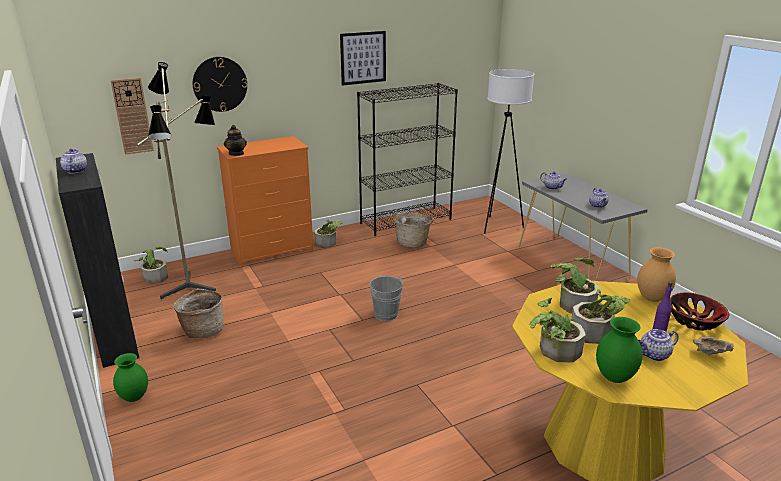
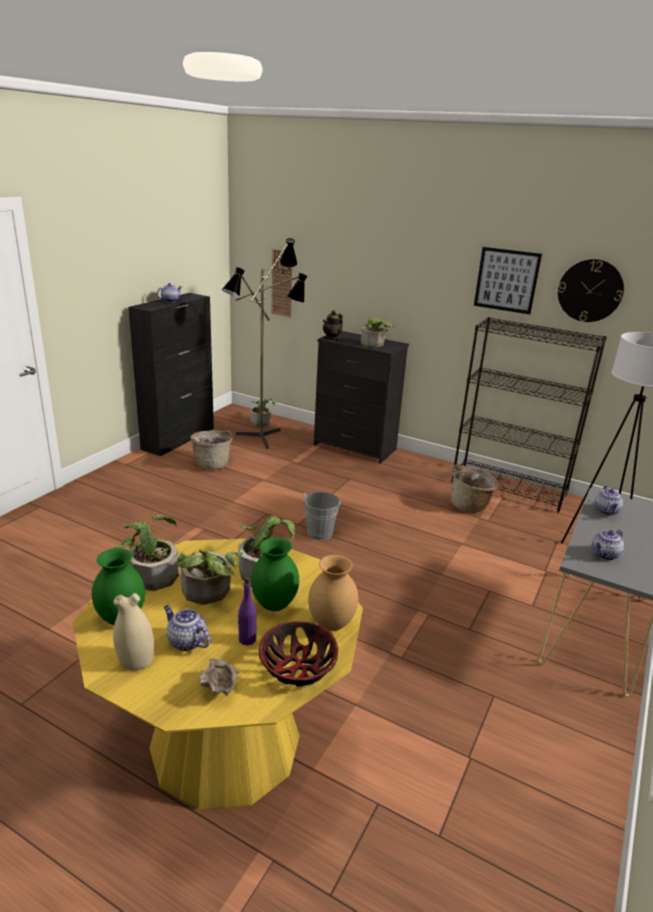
camera: 55 degrees right, 0 degrees up
green vase [113,353,148,402] -> green vase moved to [251,537,299,611]
wall clock [193,57,247,112] -> wall clock moved to [558,259,624,322]
orange dresser [217,136,314,267] -> black dresser [314,331,409,464]
potted plant [314,220,343,248] -> potted plant moved to [361,318,395,347]
none -> beige vase [113,593,154,671]

